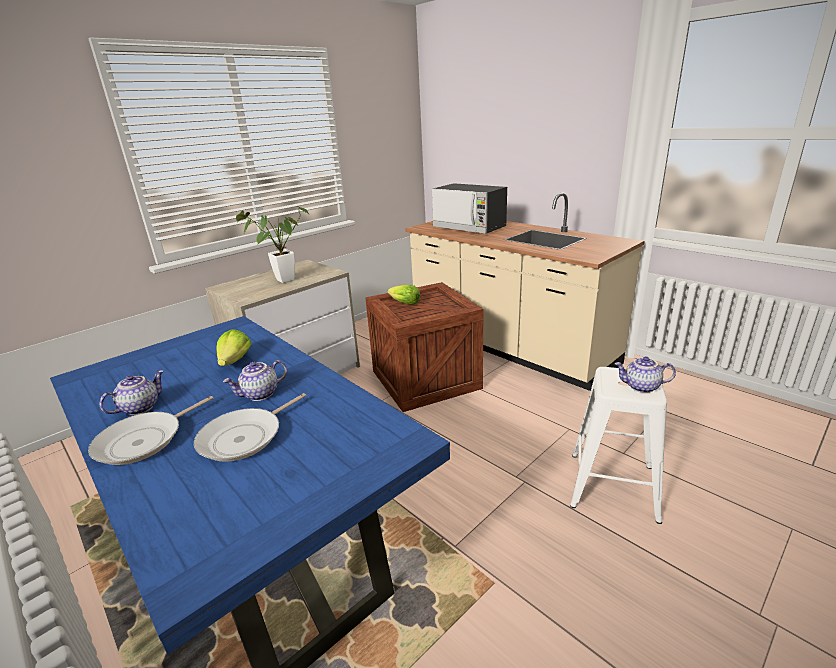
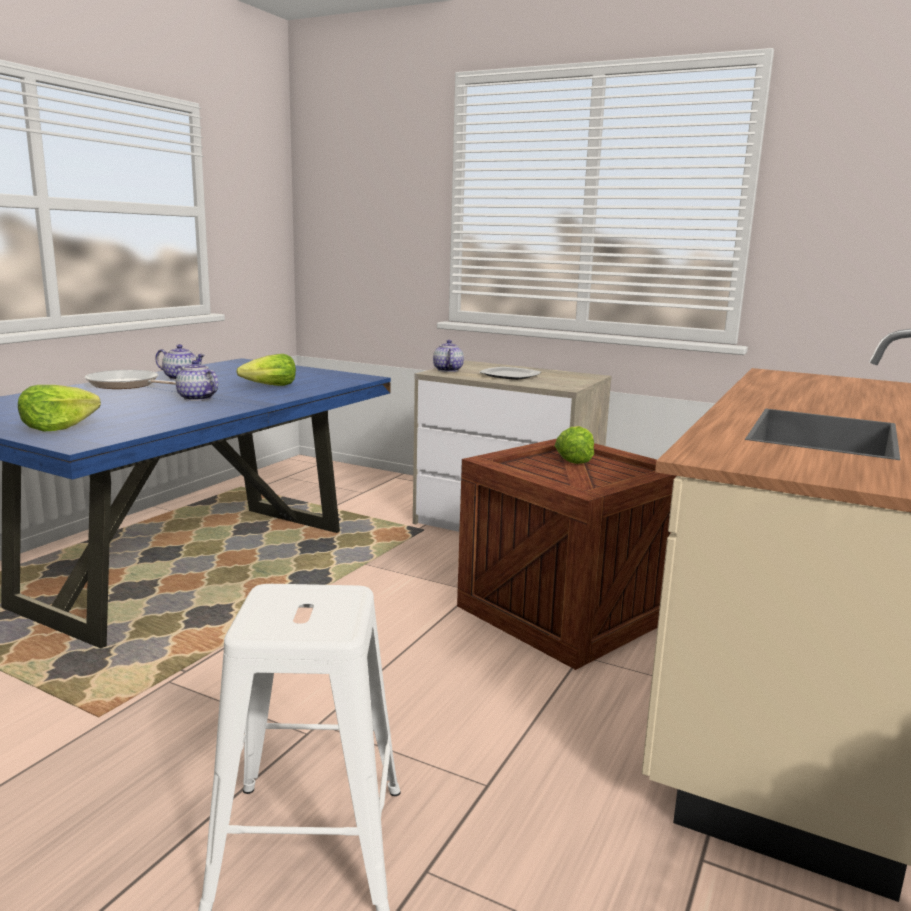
camera: 70 degrees right, 10 degrees down
frying pan [194,393,306,462] -> none
potted plant [236,205,309,283] -> plate [479,367,541,380]
microwave [432,183,507,234] -> none
teapot [615,356,676,393] -> teapot moved to [433,340,464,372]
none -> lettuce [18,385,101,431]

